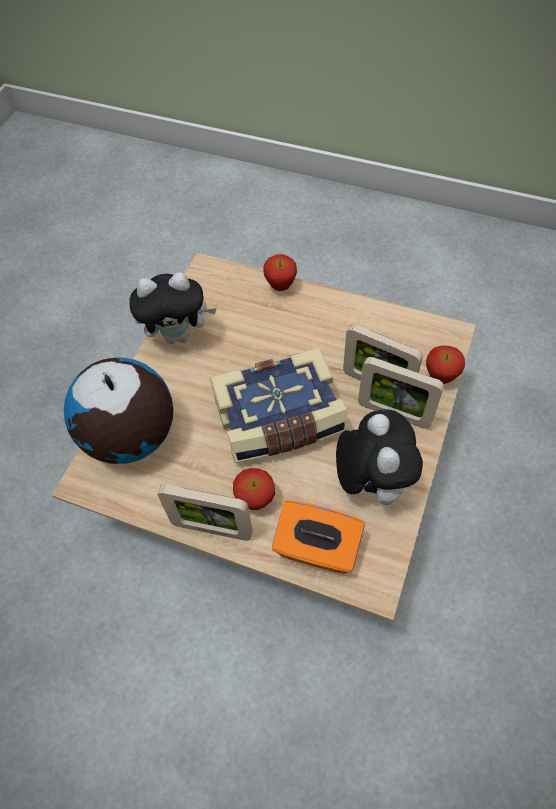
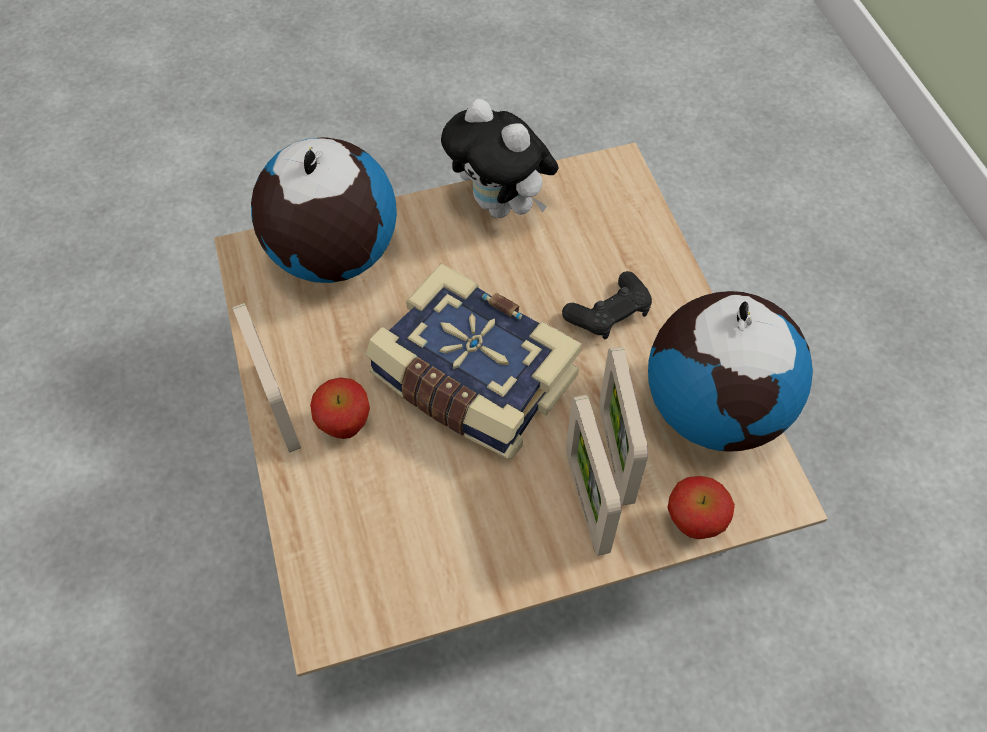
camera: 50 degrees right, 0 degrees up
apple [263,254,297,291] -> none
orange tissue box [272,500,365,574] -> none
plush toy [336,409,423,505] -> none
none -> black game controller [562,271,652,339]
none -> globe [648,291,813,452]

